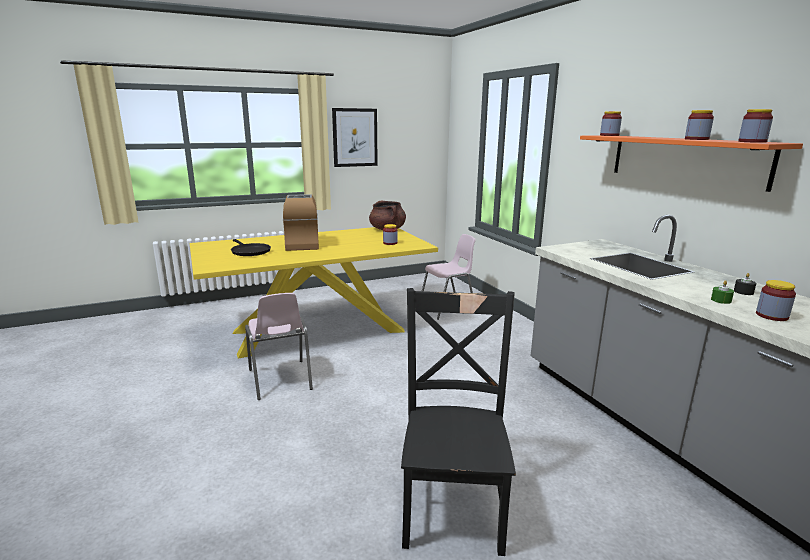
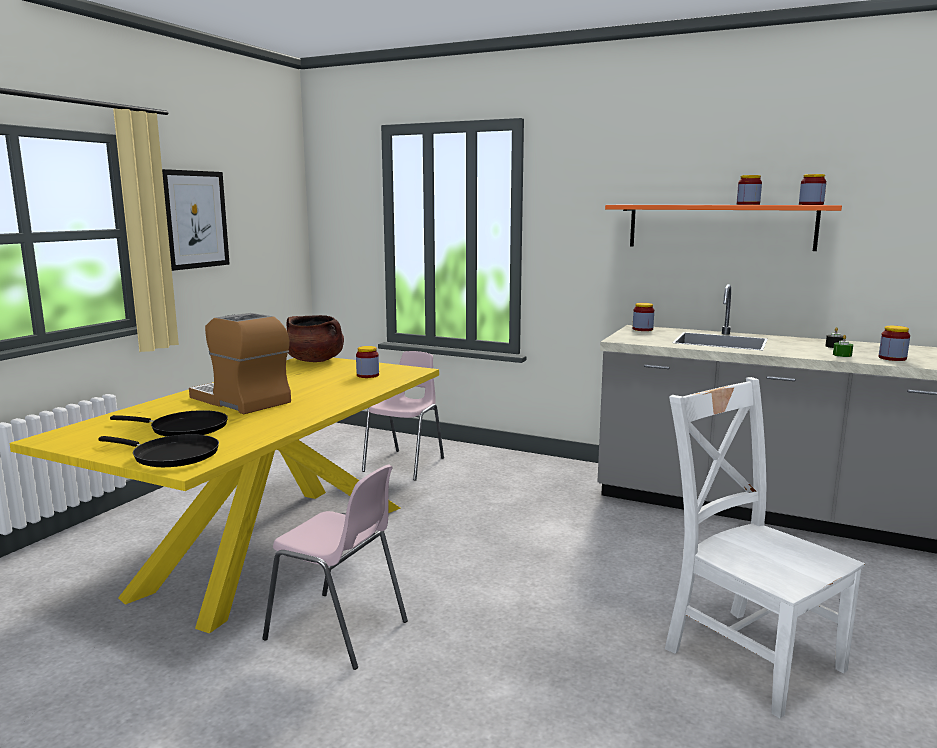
camera: 40 degrees left, 5 degrees down
black chair [401,288,516,556] -> white chair [665,377,865,718]
jar [600,111,622,136] -> jar moved to [633,303,654,331]
none -> black frying pan [98,434,219,467]

